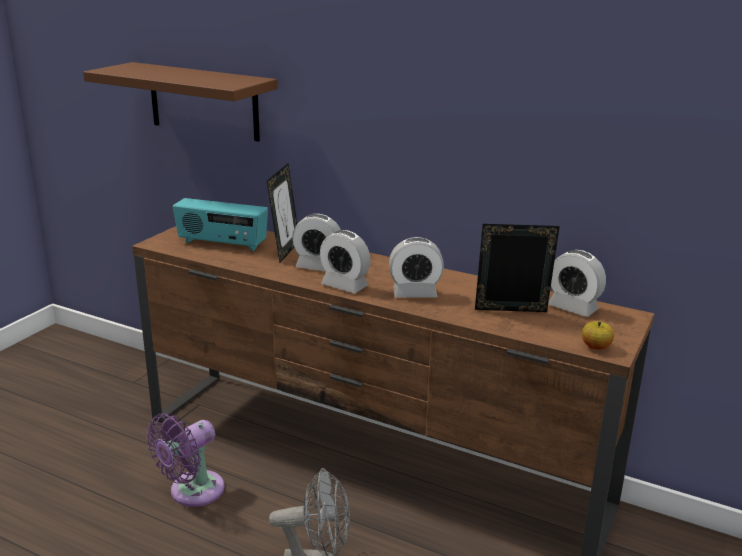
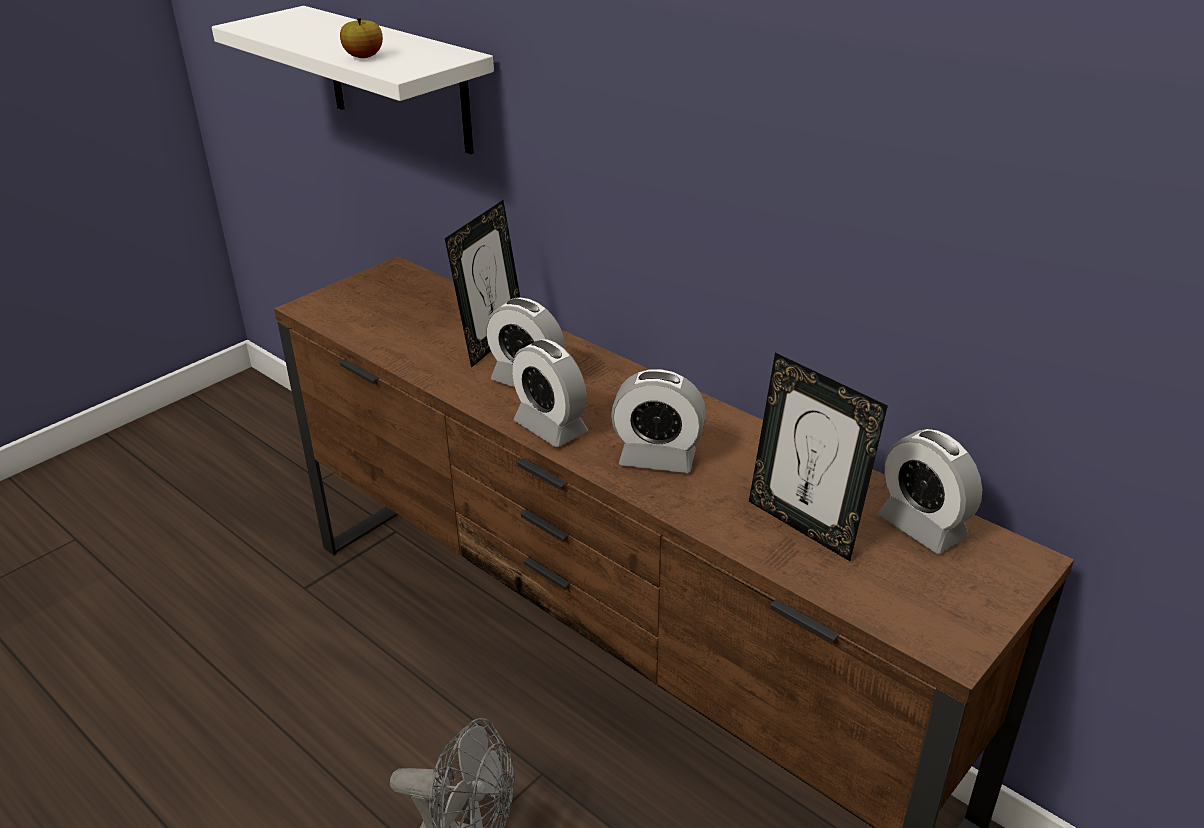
camera: 15 degrees right, 10 degrees up
brown shelf [83,62,278,141] -> white shelf [212,6,494,154]
purple fan [147,413,225,507] -> none
radio [173,198,268,251] -> none
picture frame [475,224,560,312] -> picture frame turned 150 degrees counterclockwise [749,353,888,561]
apple [582,321,614,350] -> apple moved to [340,18,383,58]

